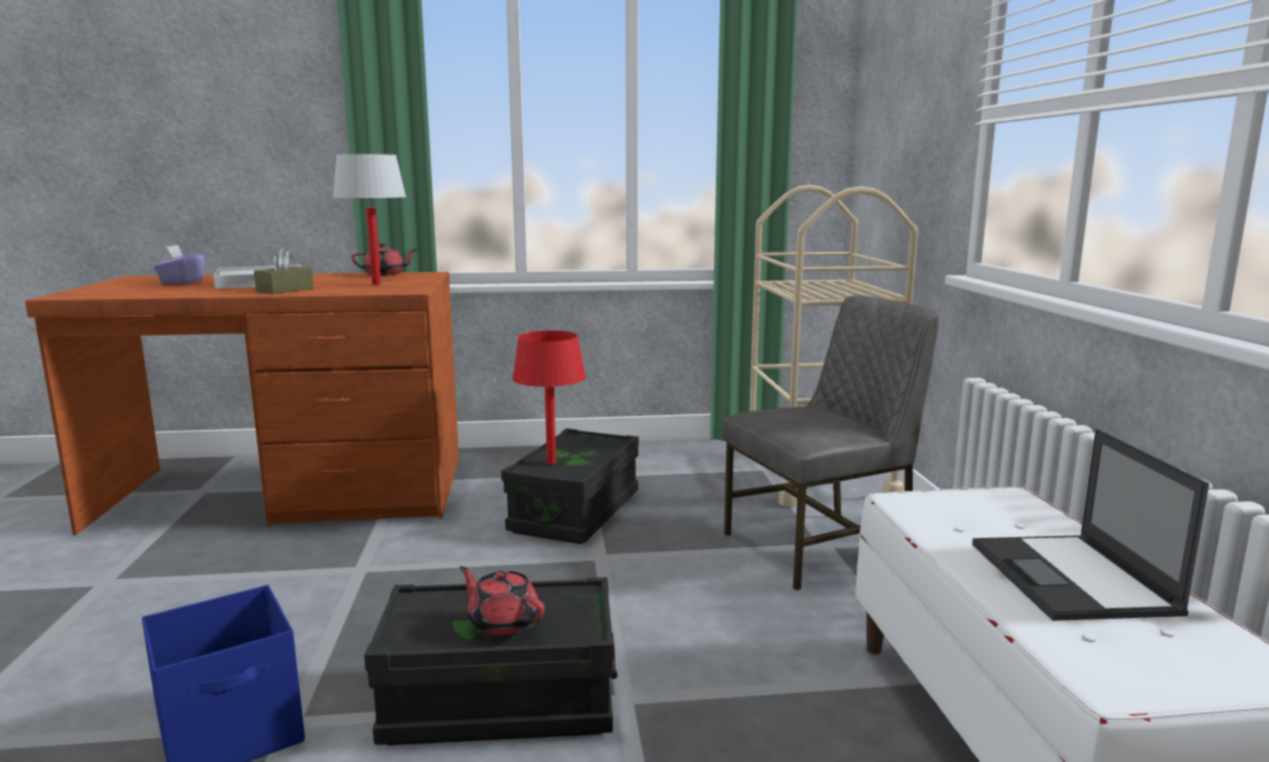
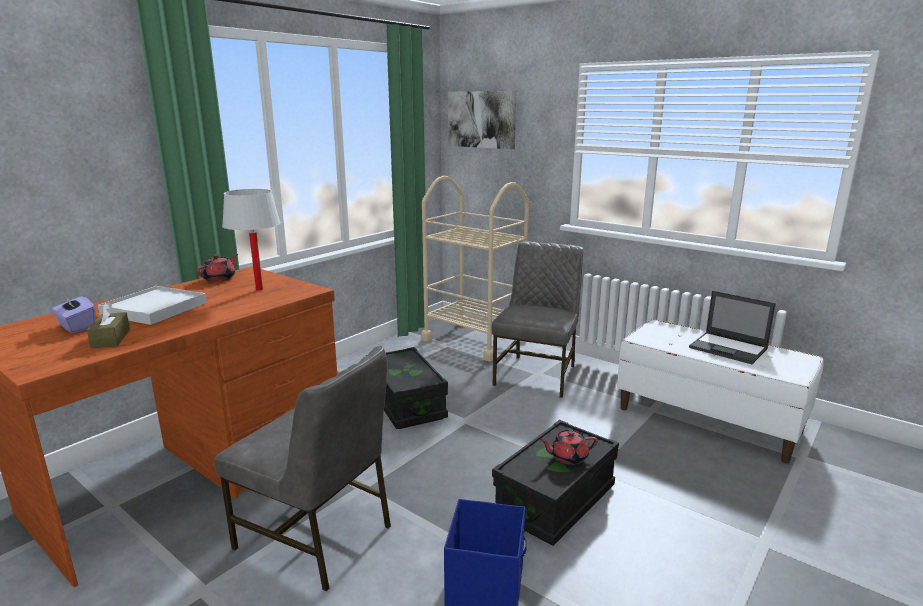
camera: 45 degrees left, 5 degrees up
brown tissue box [254,248,314,294] -> brown tissue box moved to [87,302,130,348]
red table lamp [512,331,586,465] -> none
none -> grey chair [214,346,391,591]
none -> picture [448,91,516,149]

